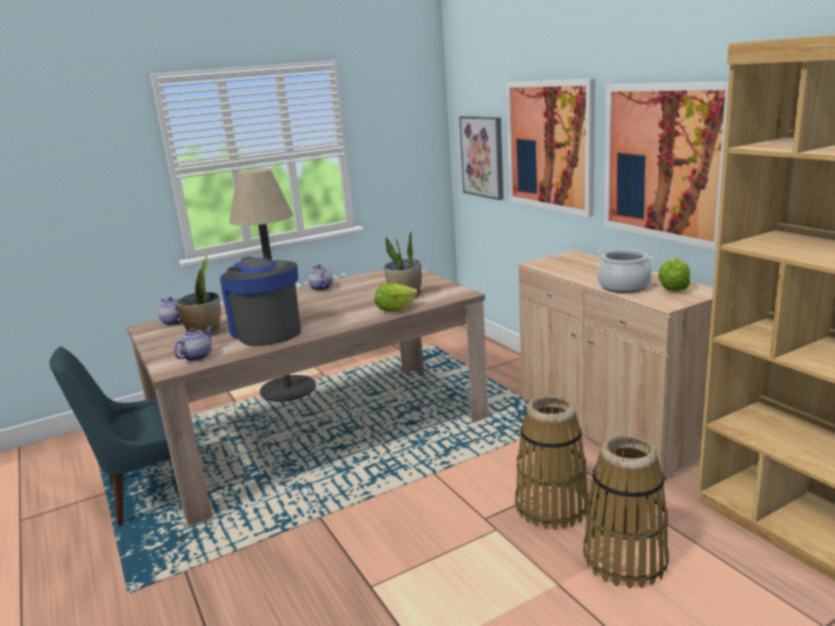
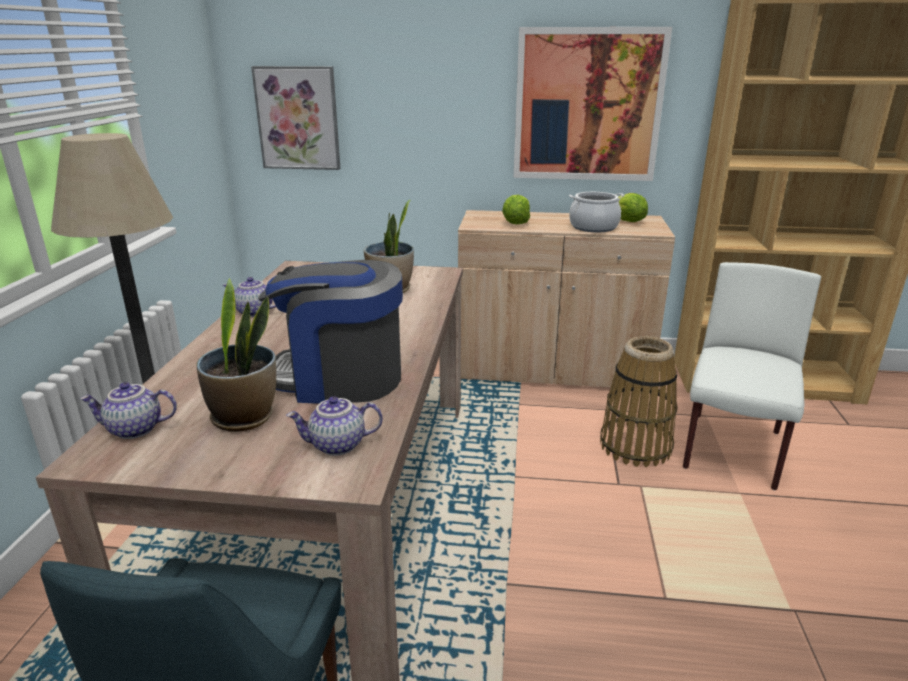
camera: 55 degrees left, 5 degrees up
teapot [173,327,212,361] -> teapot turned 75 degrees counterclockwise [286,396,383,456]
lettuce [375,283,418,312] -> lettuce moved to [502,195,530,224]
picture [506,79,595,217] -> none
basket [583,435,669,588] -> white chair [683,262,821,490]

